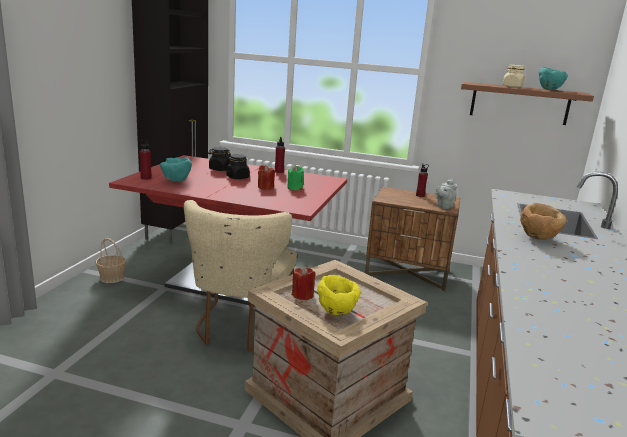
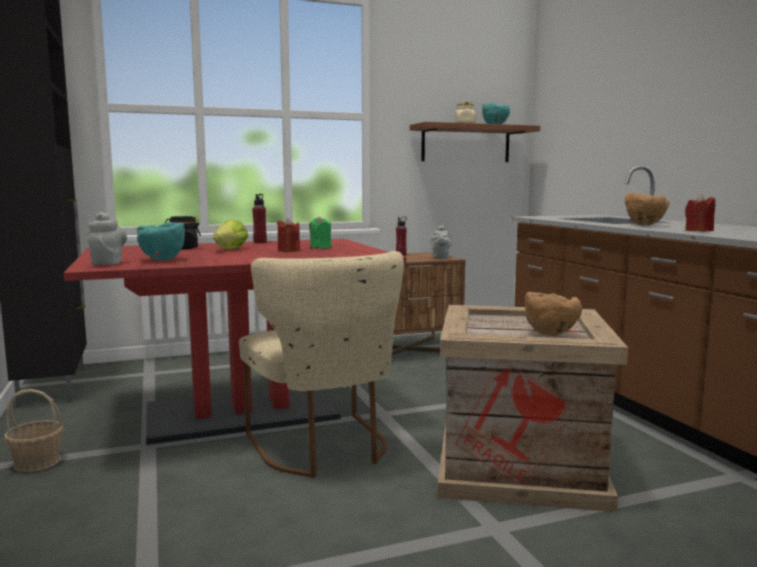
camera: 35 degrees left, 10 degrees down
red bottle [139,140,152,180] -> grey teapot [88,212,127,265]
black jar [226,154,250,179] -> lettuce [213,220,248,249]
red candle [292,267,315,300] -> red candle moved to [685,194,715,231]
yellow bowl [317,275,361,315] -> brown bowl [525,292,582,336]

